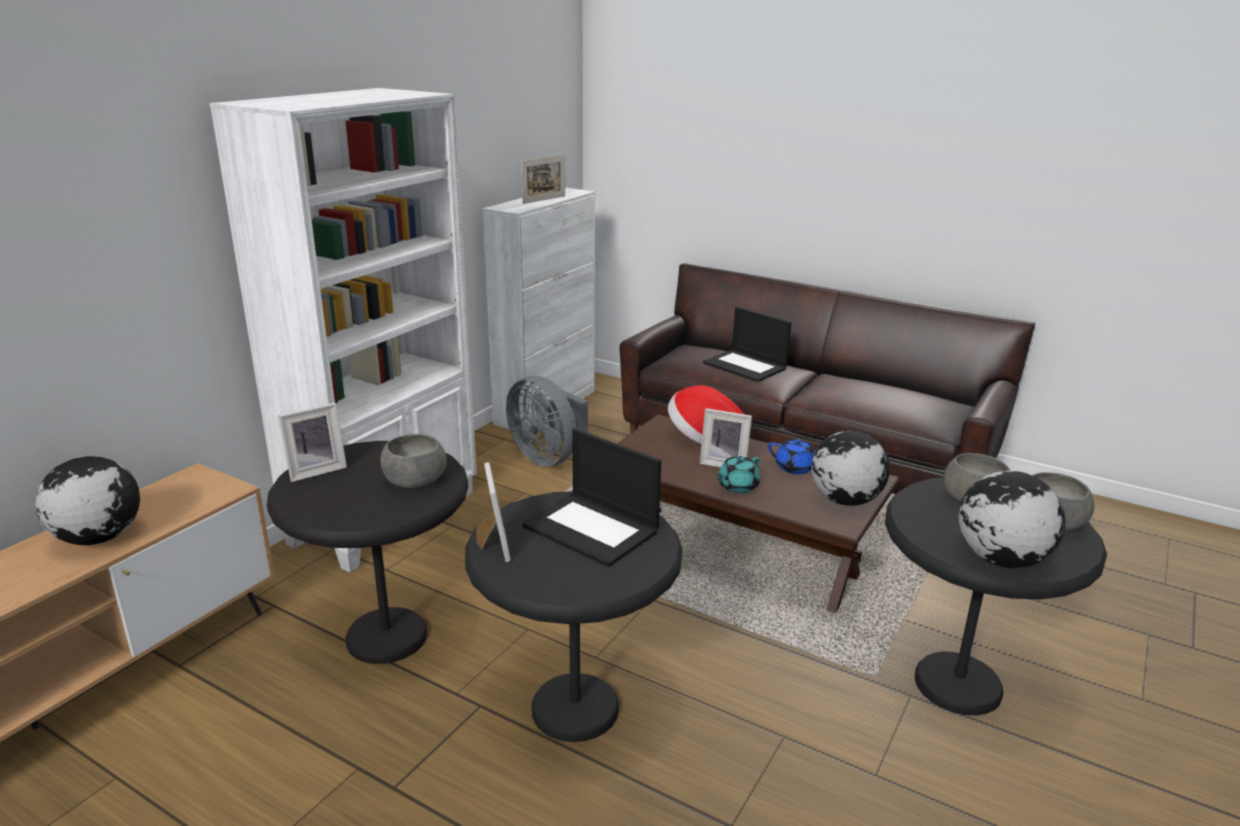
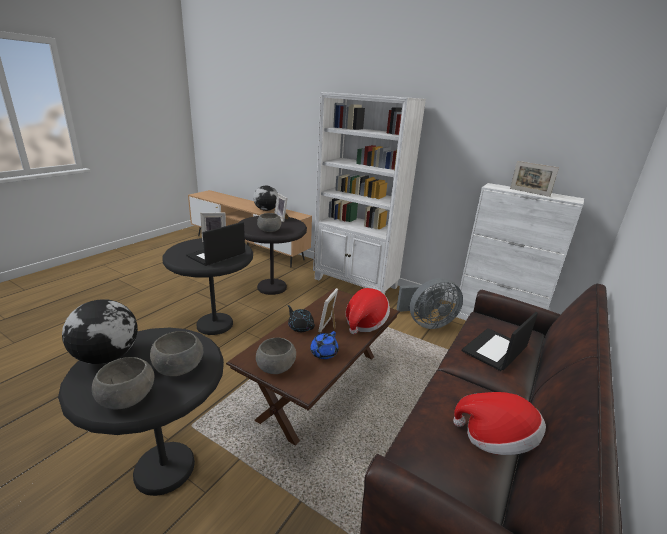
camera: 90 degrees right, 0 degrees up
grey fan [506,376,588,467] -> grey fan turned 150 degrees counterclockwise [397,278,463,329]
turquoise teapot [717,456,760,493] -> black teapot [288,305,315,332]
globe [811,431,890,506] -> grey bowl [256,338,296,374]
none -> hat [453,392,546,455]

